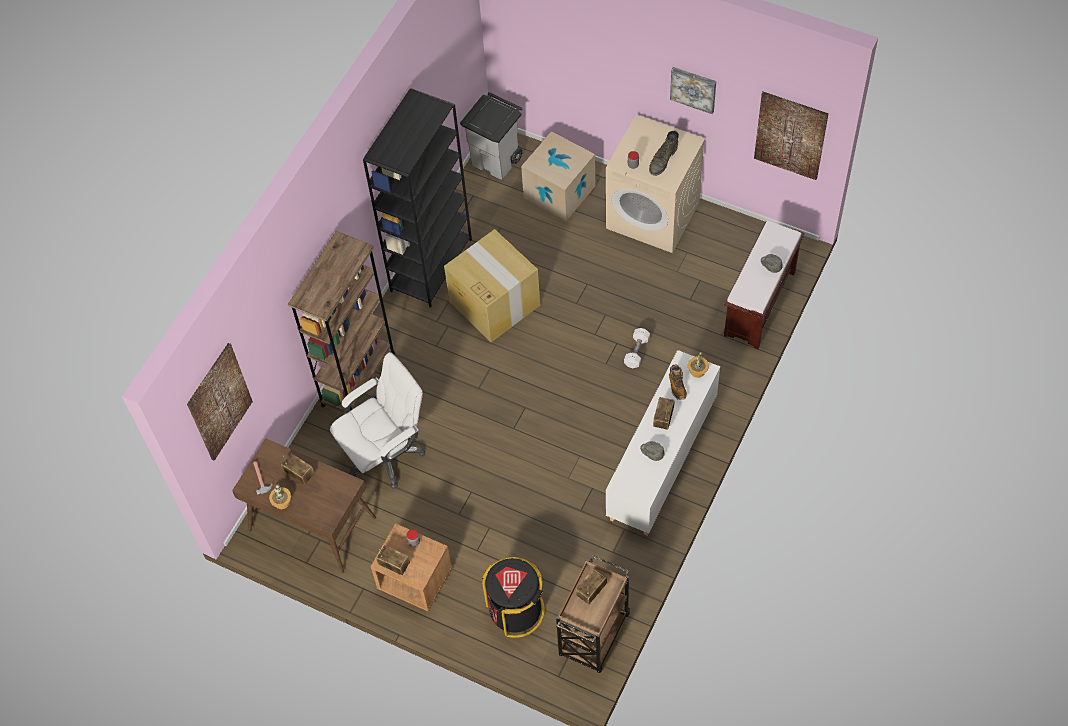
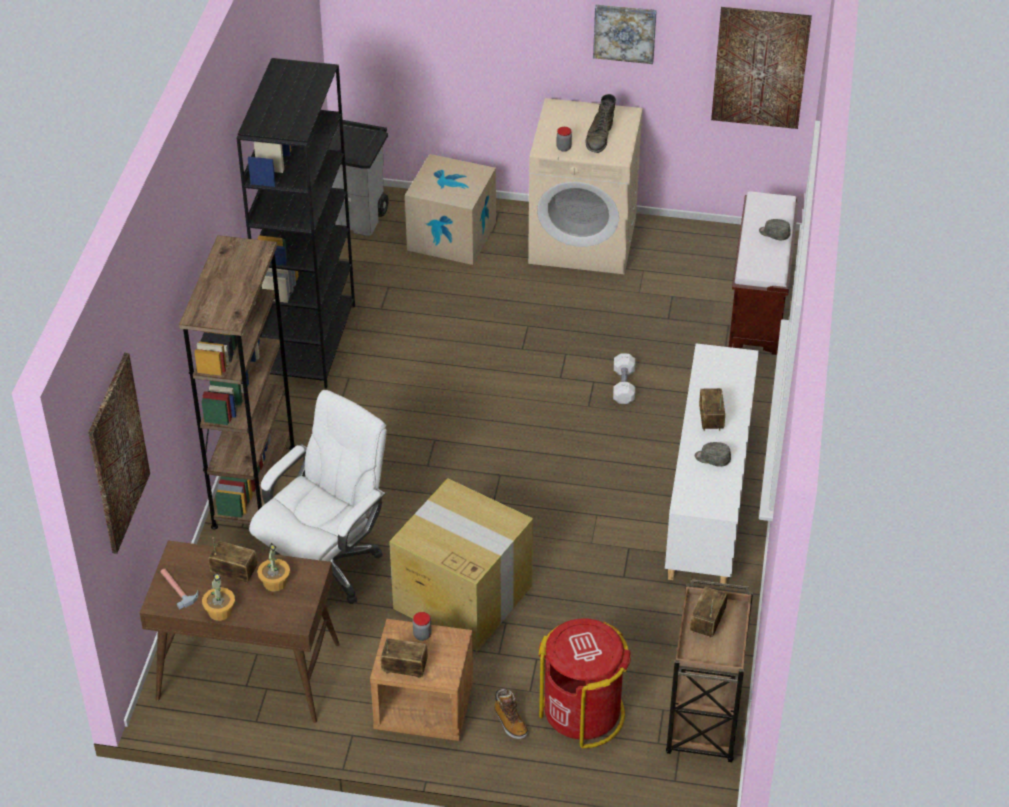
camera: 20 degrees left, 15 degrees down
cardboard box [444,229,540,342] -> cardboard box moved to [389,478,533,652]
black trash can [482,557,545,638] -> red trash can [539,618,631,749]
boot [669,365,687,400] -> boot moved to [494,688,528,739]
potted plant [688,351,709,378] -> potted plant moved to [257,543,290,592]

